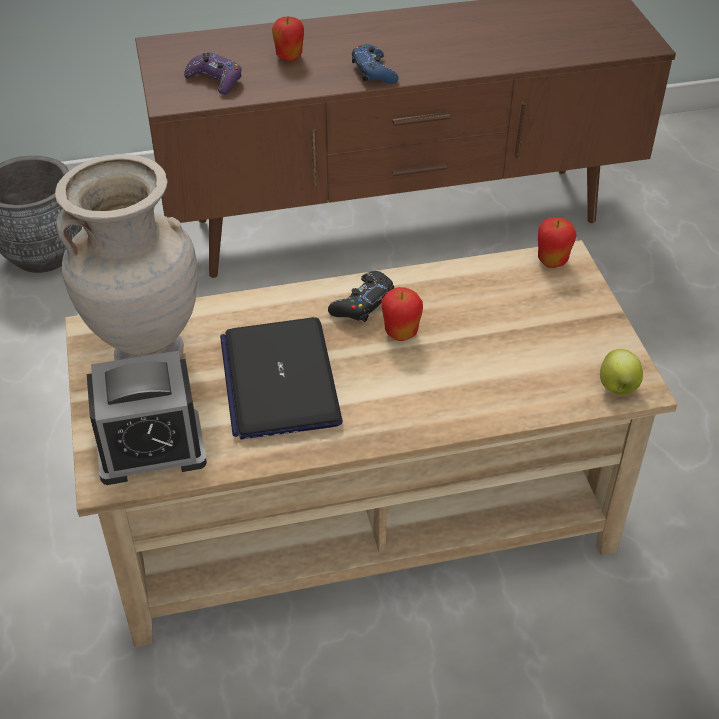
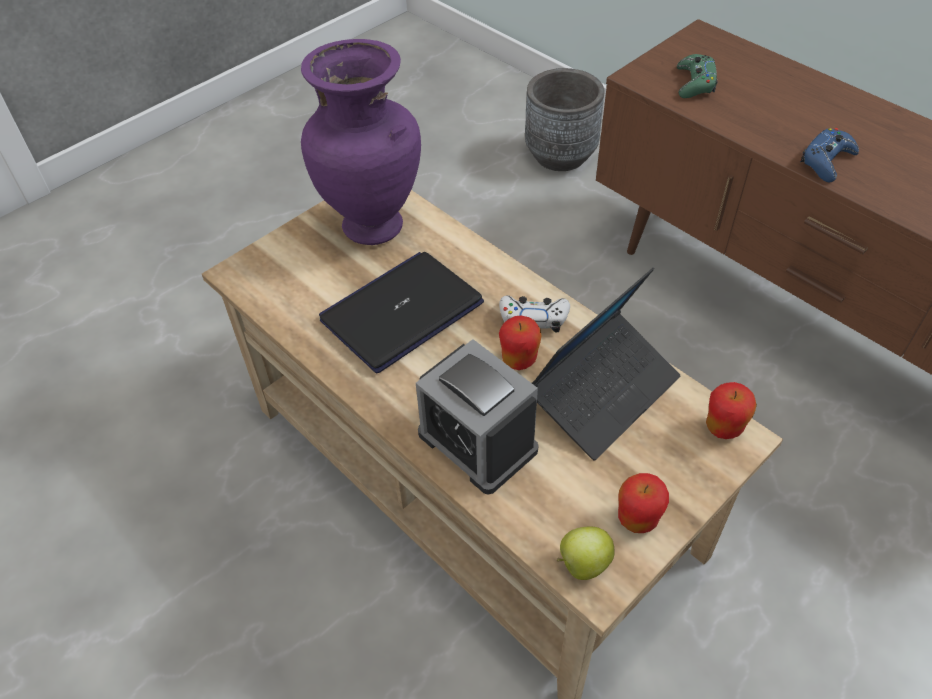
camera: 60 degrees right, 5 degrees up
beige vase [55,154,197,361] -> purple vase [301,39,421,245]
alarm clock [87,351,207,485] -> alarm clock moved to [416,339,539,495]
purple game controller [184,52,242,95] -> green game controller [677,54,718,98]
apple [272,17,304,61] -> apple moved to [618,473,669,533]
black game controller [328,271,394,322] -> white game controller [499,295,570,332]
none -> laptop [532,267,680,460]

